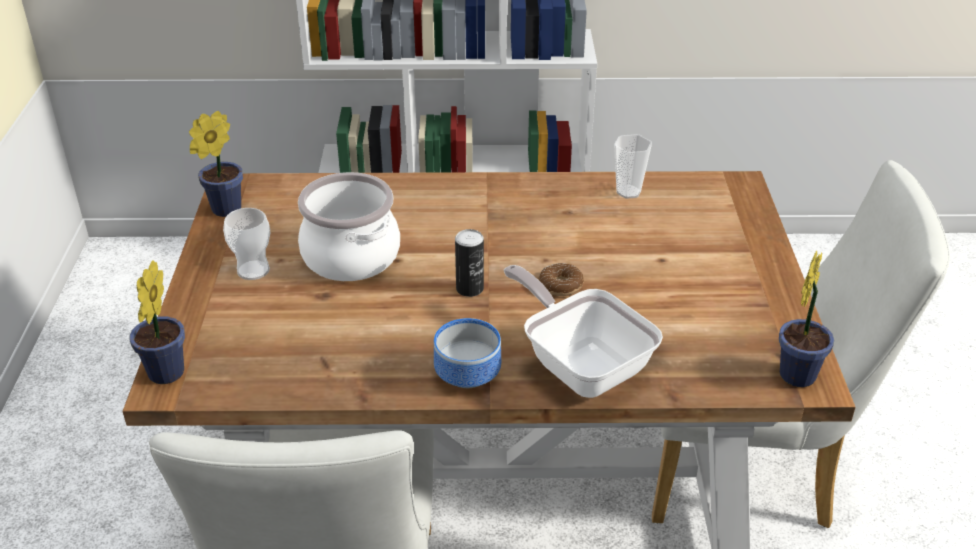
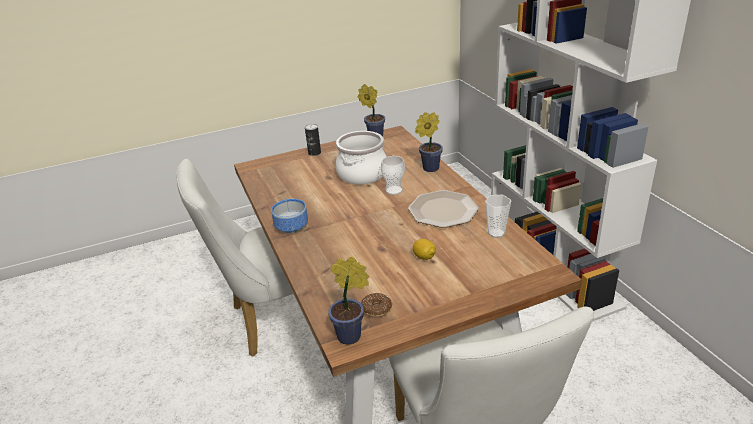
camera: 70 degrees right, 5 degrees down
potted plant [129,260,185,384] -> potted plant moved to [415,112,443,172]
cup [223,208,271,280] -> cup moved to [381,156,405,195]
can [455,229,484,297] -> can moved to [305,124,321,156]
frying pan [504,265,663,398] -> none
donut [538,263,584,296] -> donut moved to [361,293,392,317]
none -> plate [408,190,479,228]
none -> lemon [413,239,436,260]

